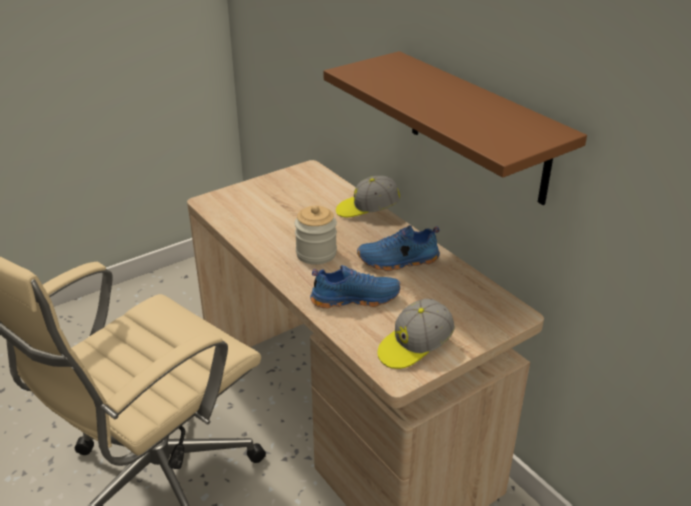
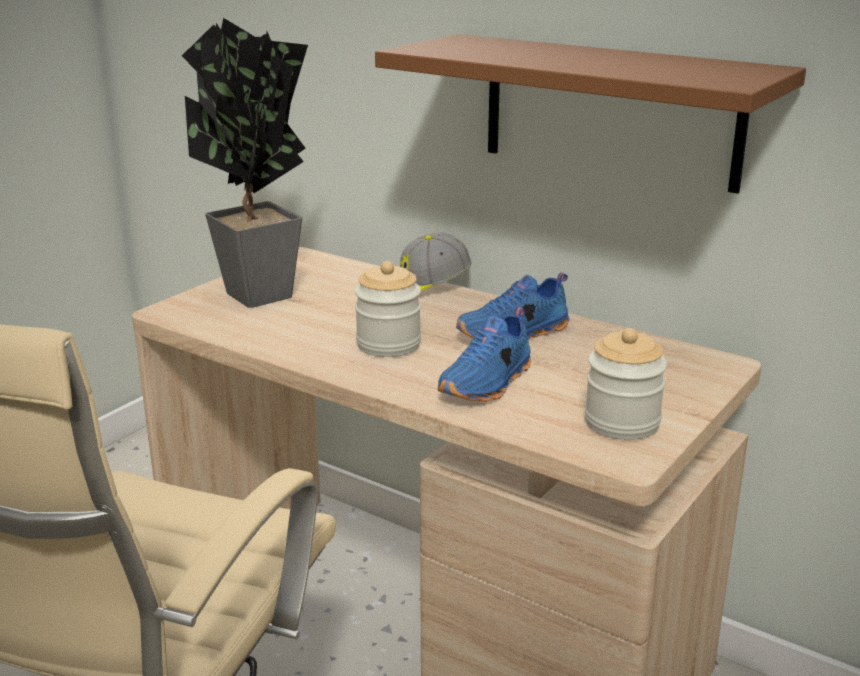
camera: 20 degrees left, 10 degrees down
blue shoe [310,265,401,308] -> blue shoe turned 150 degrees clockwise [438,307,531,402]
cap [378,299,455,369] -> jar [585,328,667,440]
none -> potted plant [182,18,308,308]

